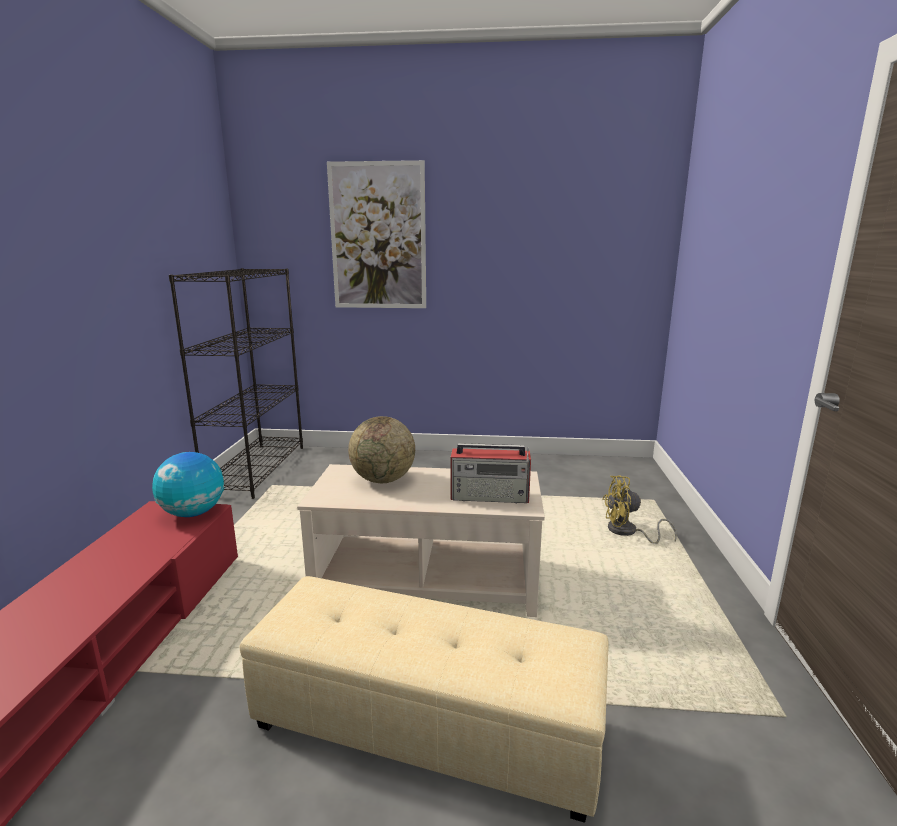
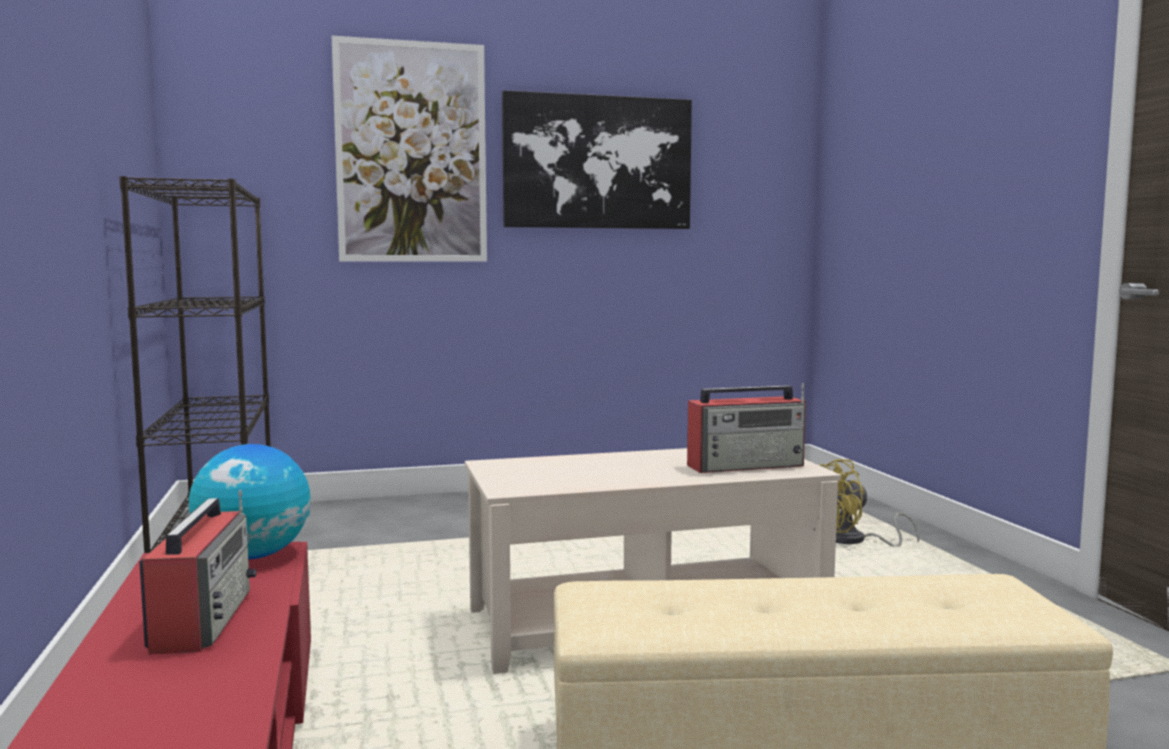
camera: 20 degrees left, 10 degrees down
globe [348,416,415,483] -> none
none -> radio [139,490,257,655]
none -> picture [502,90,692,229]

